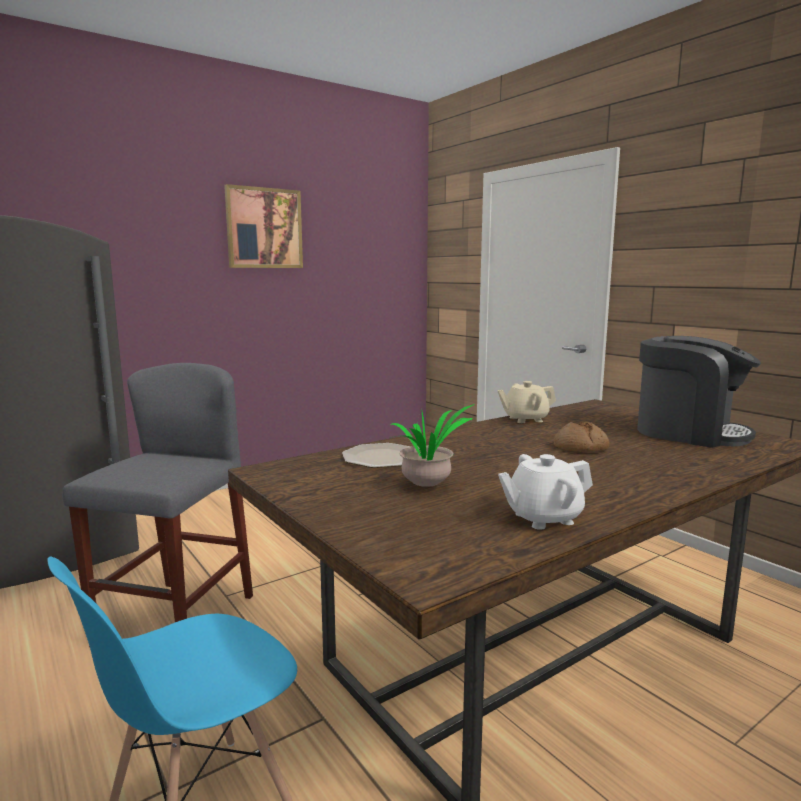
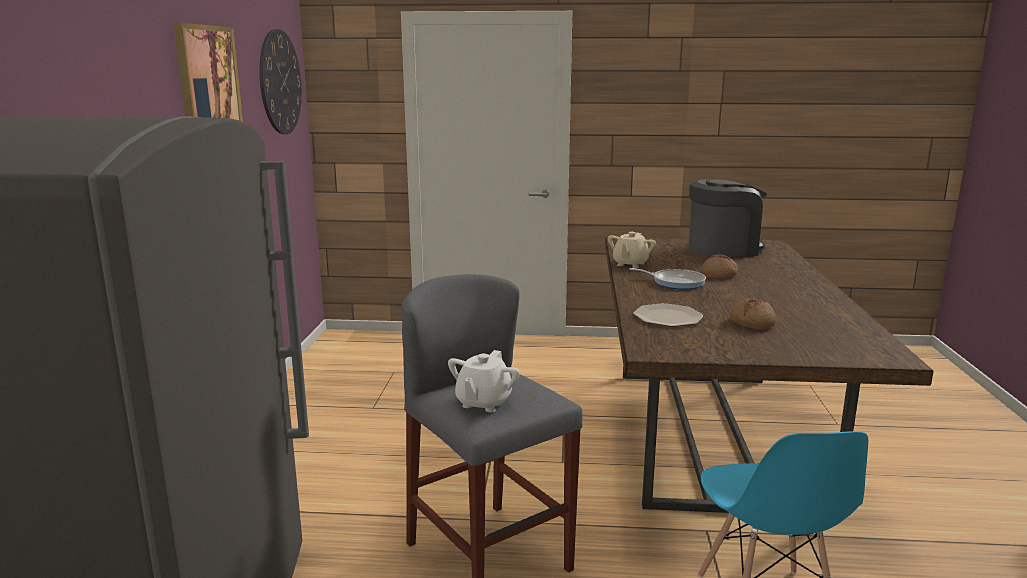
camera: 50 degrees left, 5 degrees up
potted plant [389,404,475,487] -> bread [730,298,776,330]
white teapot [498,454,593,530] -> white teapot moved to [448,350,520,412]
none -> wall clock [259,29,302,134]
none -> frying pan [629,268,706,289]

